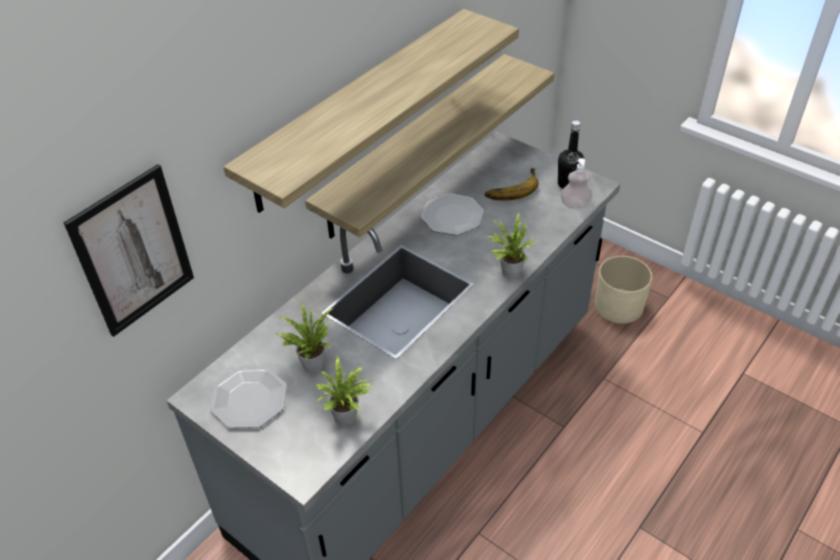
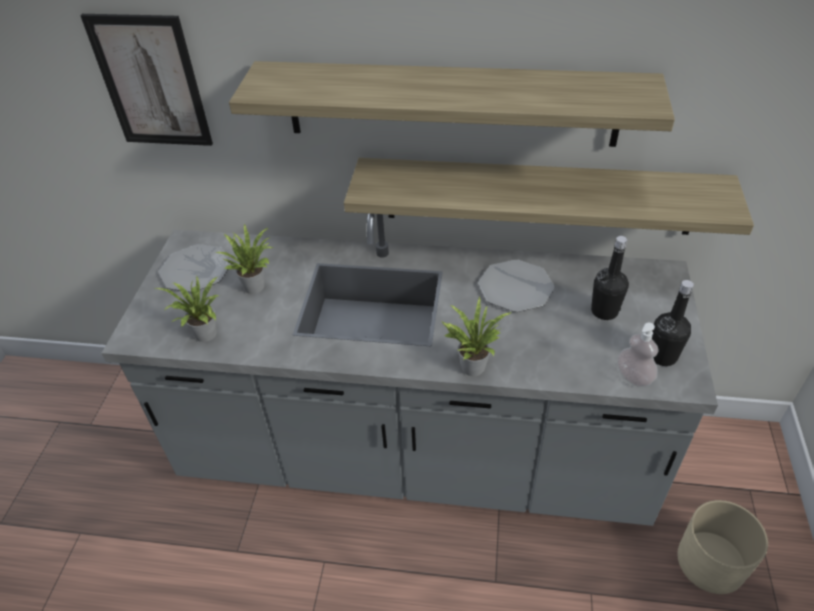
camera: 60 degrees right, 0 degrees up
banana [485,168,539,200] -> black bottle [591,236,629,320]

